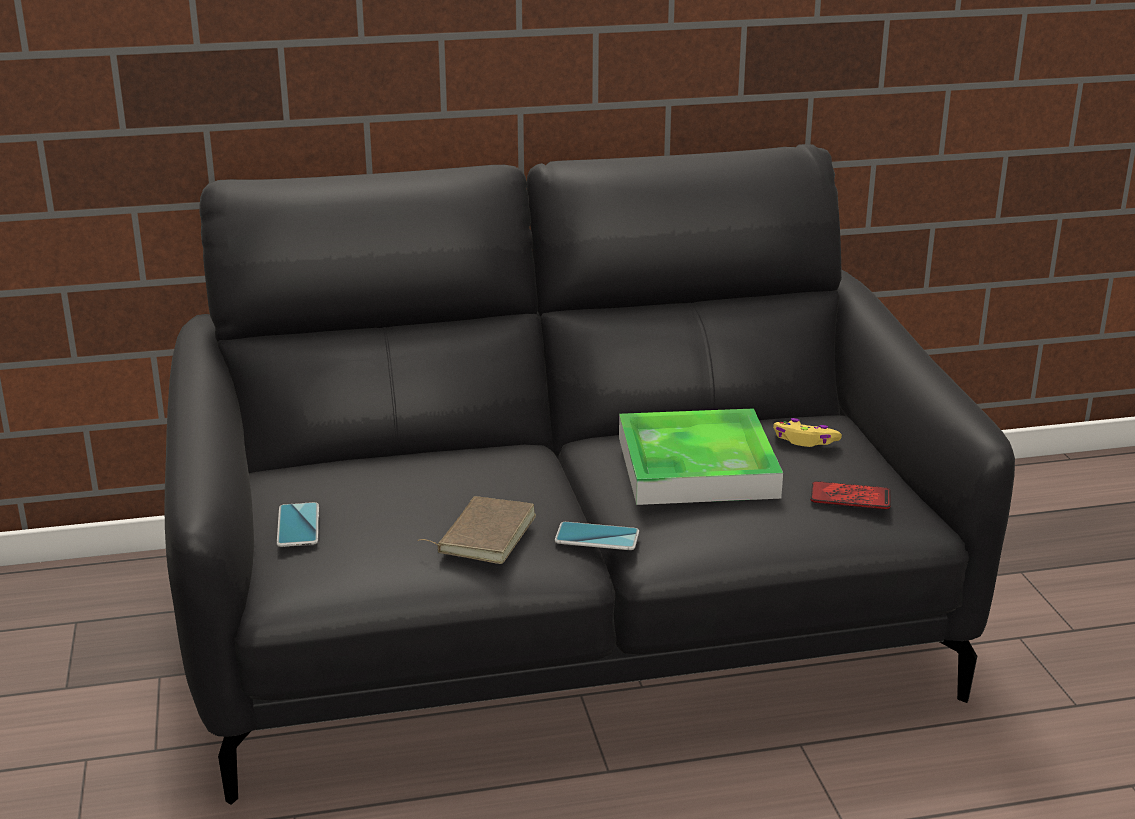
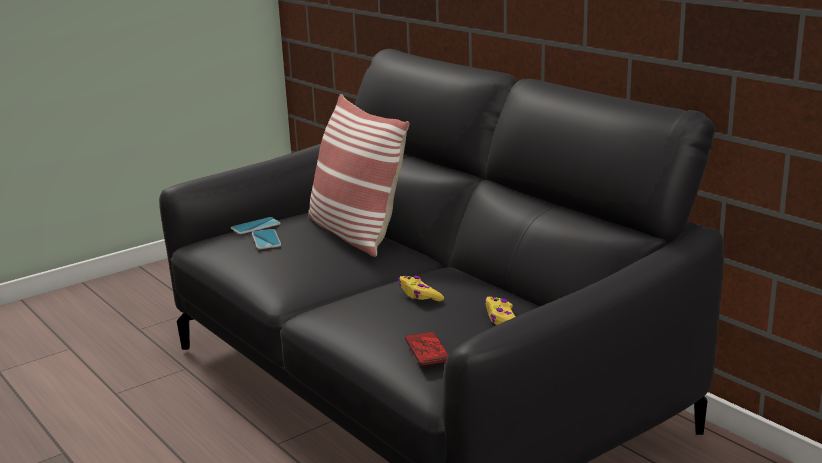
camera: 65 degrees right, 5 degrees down
brown book [417,496,536,564] -> none
phone [555,522,639,550] -> phone moved to [252,229,281,249]
tray [619,408,783,505] -> yellow game controller [398,276,444,301]
none -> pillow [308,94,409,257]

